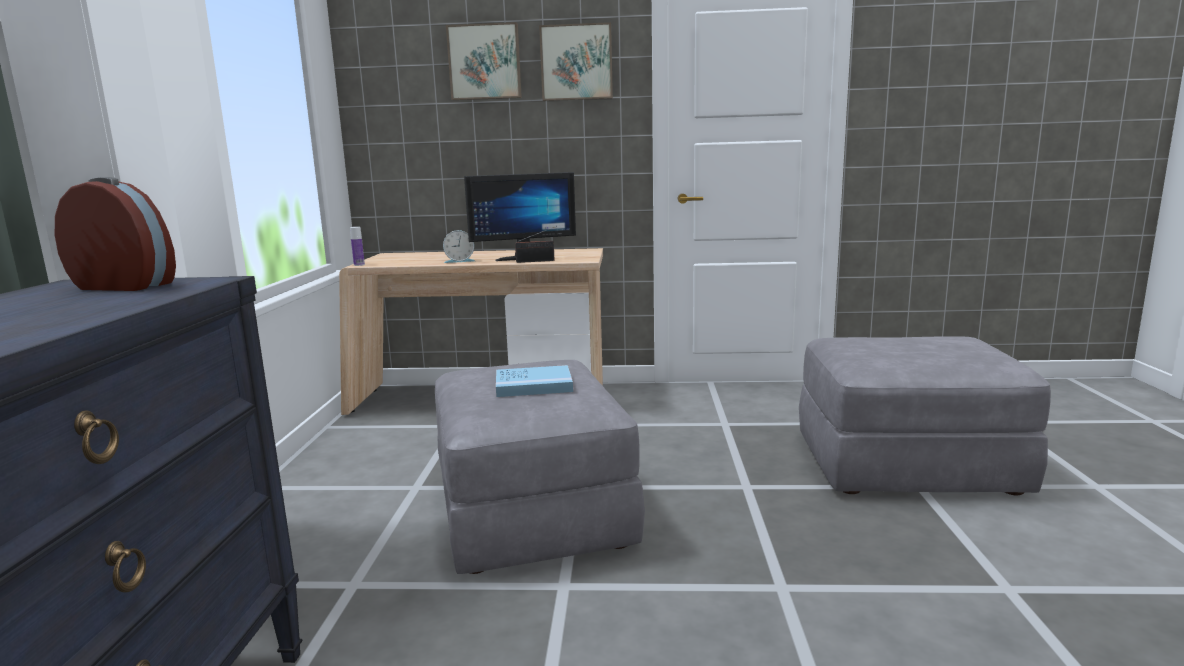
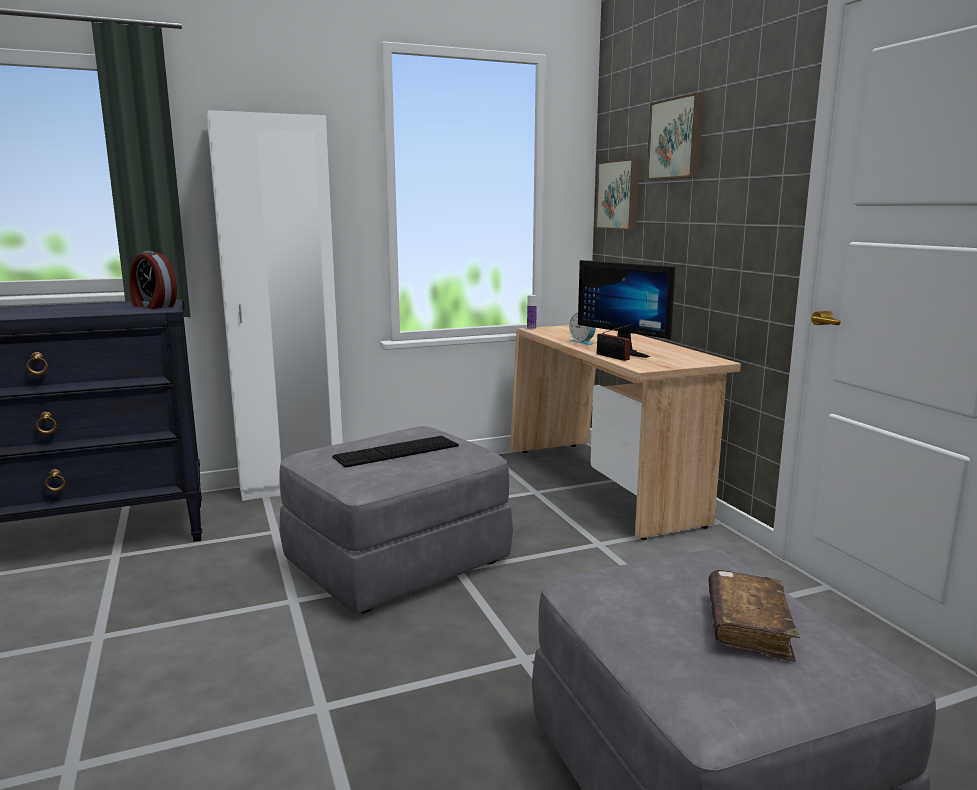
camera: 65 degrees right, 0 degrees up
alarm clock [55,177,176,291] -> alarm clock turned 135 degrees clockwise [130,251,177,309]
blue book [496,365,573,397] -> keyboard [332,436,459,468]
picture [539,22,613,101] -> picture moved to [595,158,640,230]
none -> brown book [708,570,800,662]

